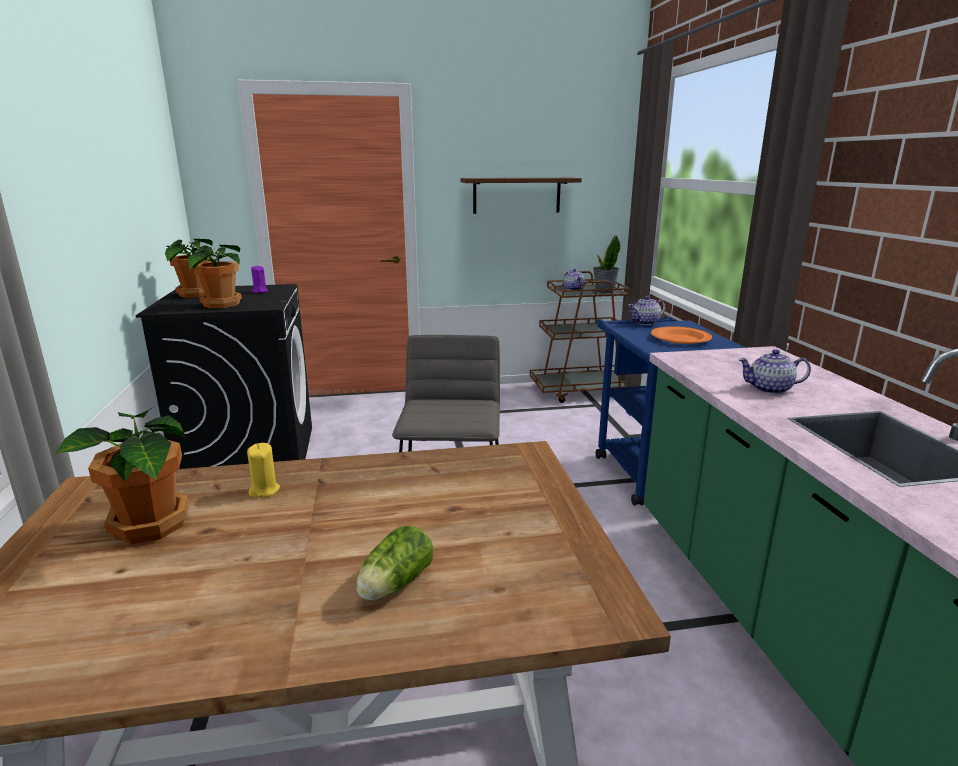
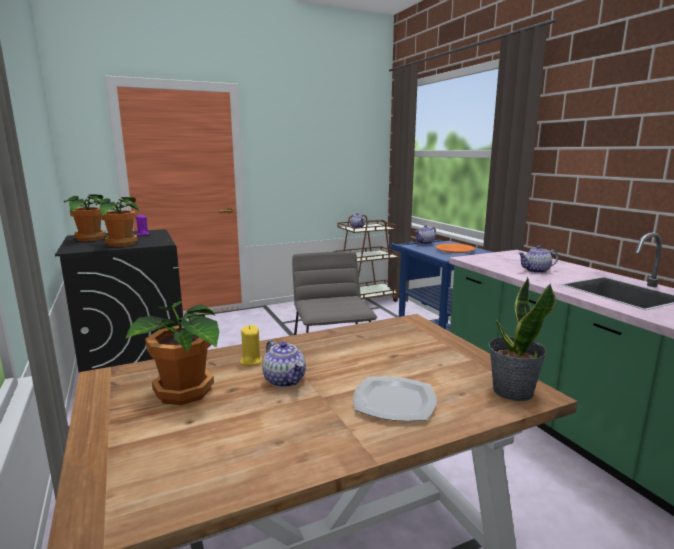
camera: 15 degrees left, 5 degrees down
lettuce [356,526,433,600] -> plate [353,377,437,421]
brown shelf [460,178,582,214] -> none
potted plant [593,236,620,293] -> potted plant moved to [489,277,555,401]
none -> teapot [262,340,306,388]

